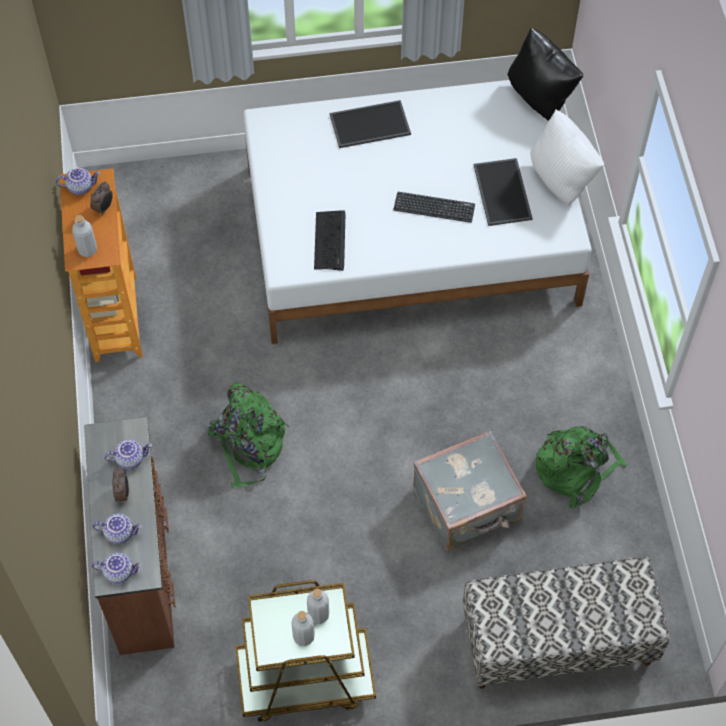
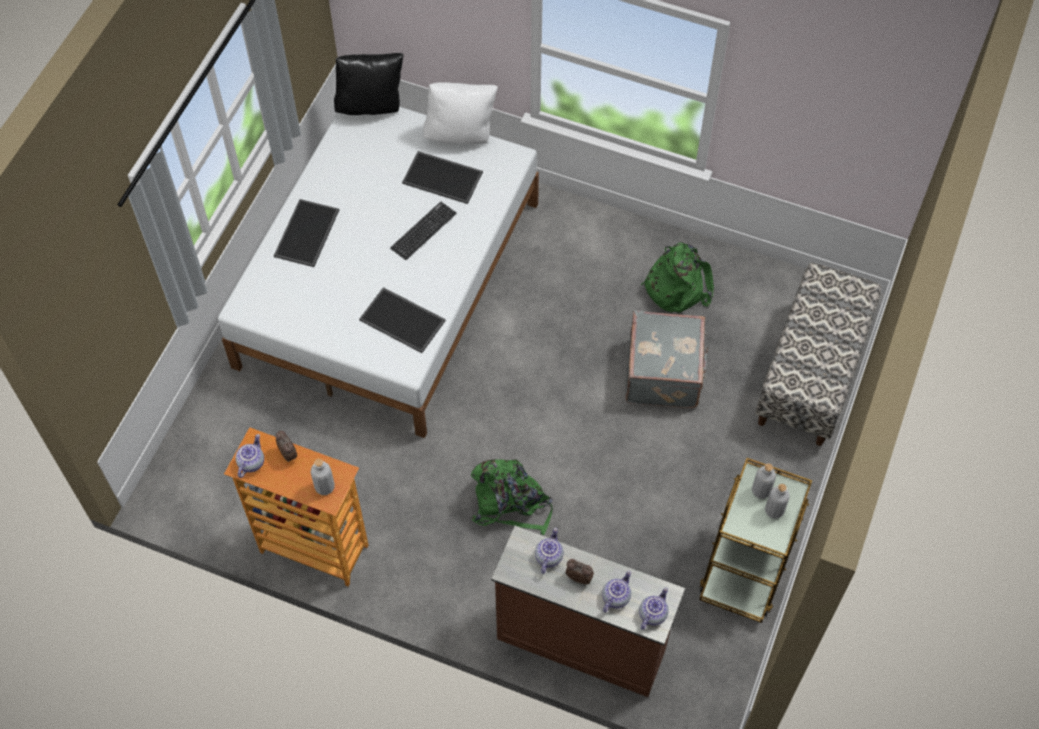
camera: 60 degrees left, 0 degrees up
keyboard [314,210,345,271] -> tray [359,287,446,353]

